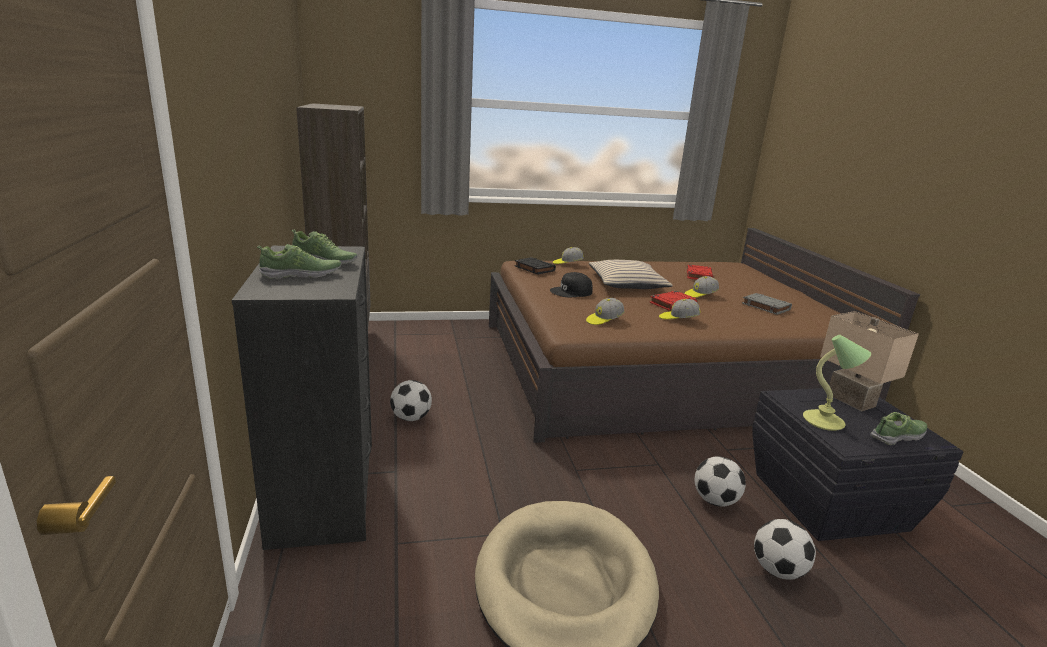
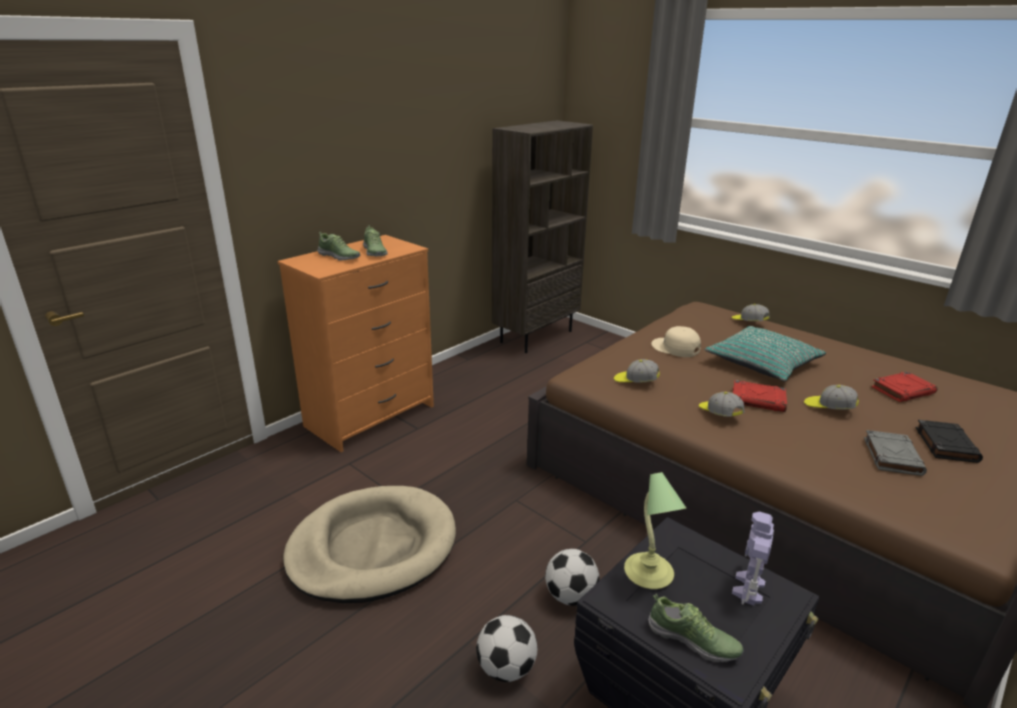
camera: 55 degrees right, 5 degrees up
black dresser [232,246,372,550] -> orange dresser [278,235,434,452]
football [390,380,432,421] -> none
black book [515,257,556,275] -> black book moved to [916,420,983,463]
black cap [550,272,593,297] -> beige cap [651,326,701,357]
beige pillow [589,260,673,289] -> turquoise pillow [704,326,826,381]
beige table lamp [820,311,919,411] -> toy robot [732,512,774,605]

